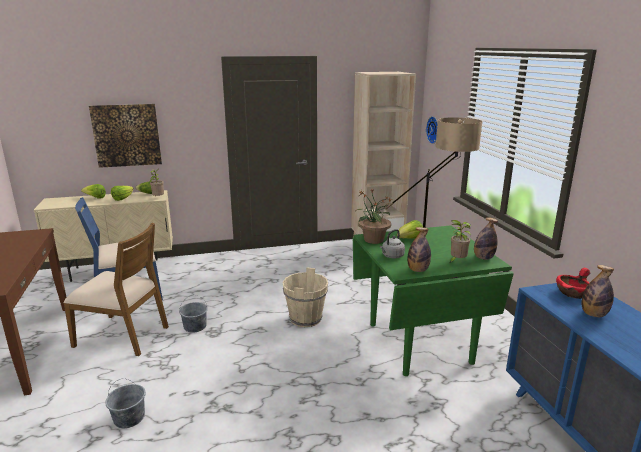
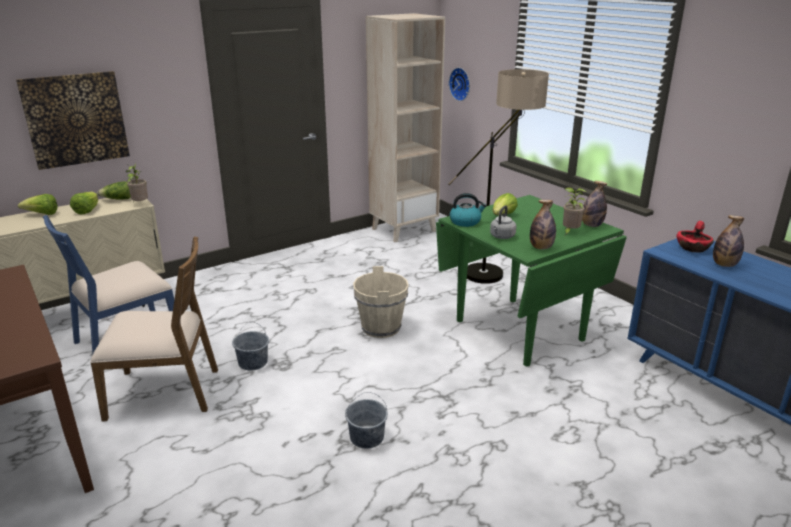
camera: 20 degrees left, 5 degrees up
grey bucket [105,378,146,428] -> grey bucket moved to [345,392,388,449]
potted plant [357,188,392,244] -> kettle [450,193,487,227]

